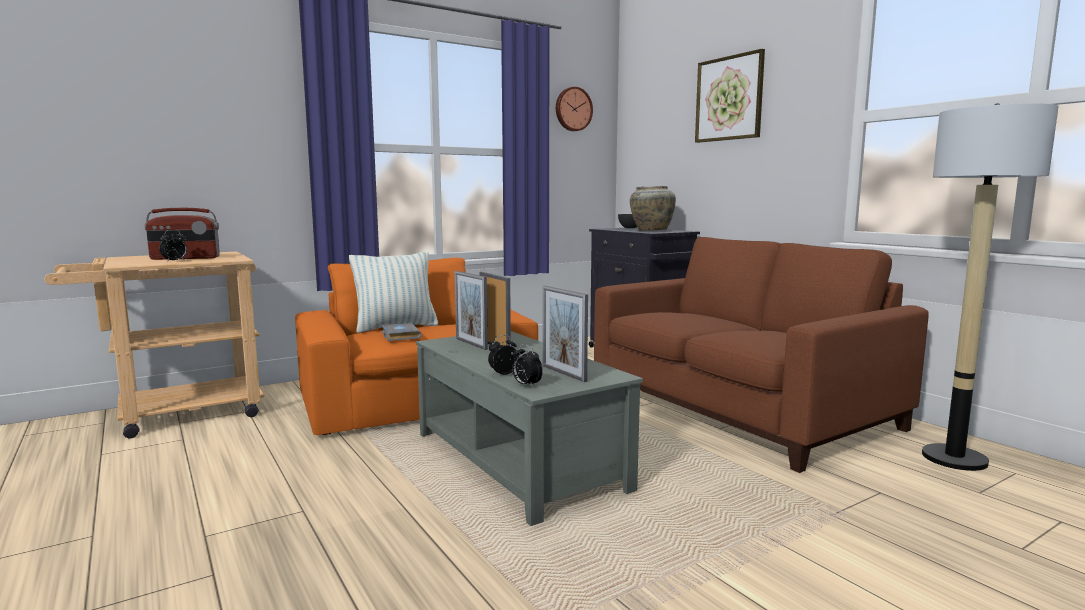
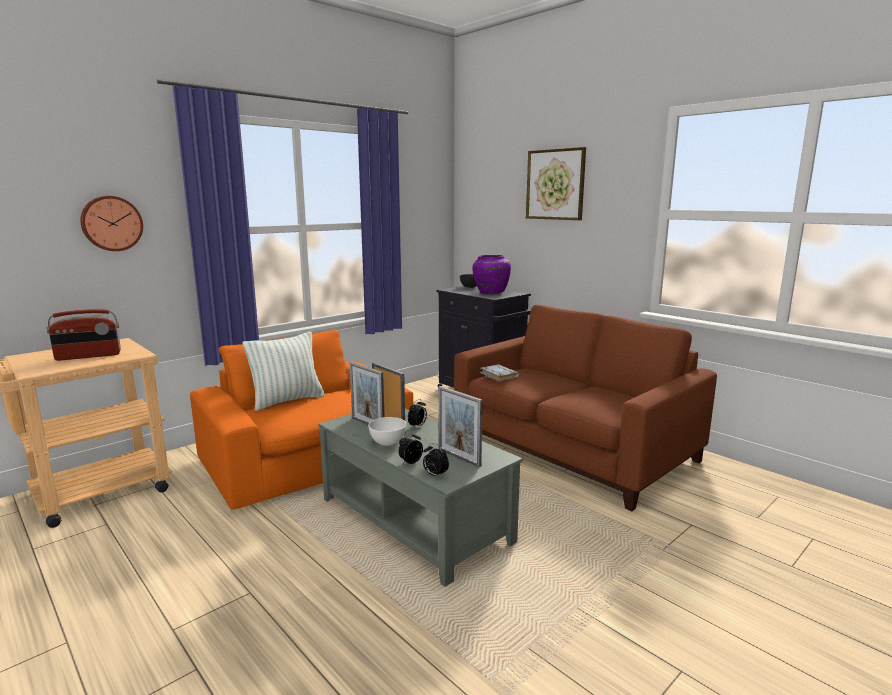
camera: 10 degrees left, 5 degrees up
alarm clock [159,230,187,262] -> alarm clock moved to [408,399,427,429]
grey book [382,323,421,341] -> grey book moved to [480,364,519,382]
wall clock [556,87,593,131] -> wall clock moved to [80,196,143,251]
beige vase [630,186,676,231] -> purple vase [472,255,511,294]
floor lamp [922,103,1059,471] -> none
none -> white bowl [368,417,406,446]

